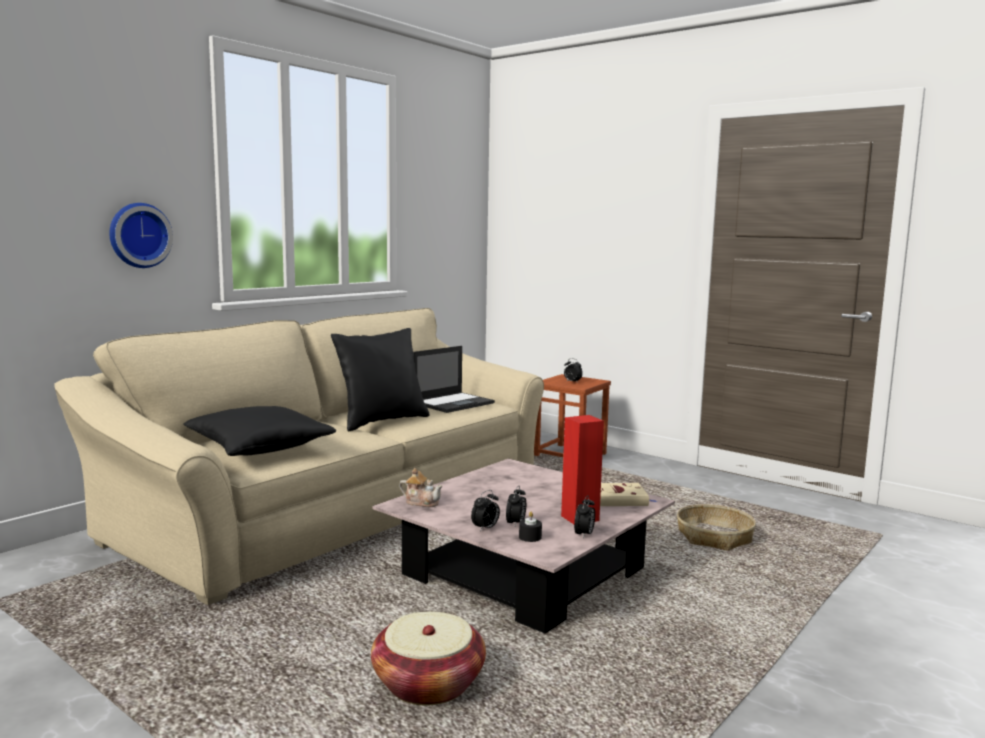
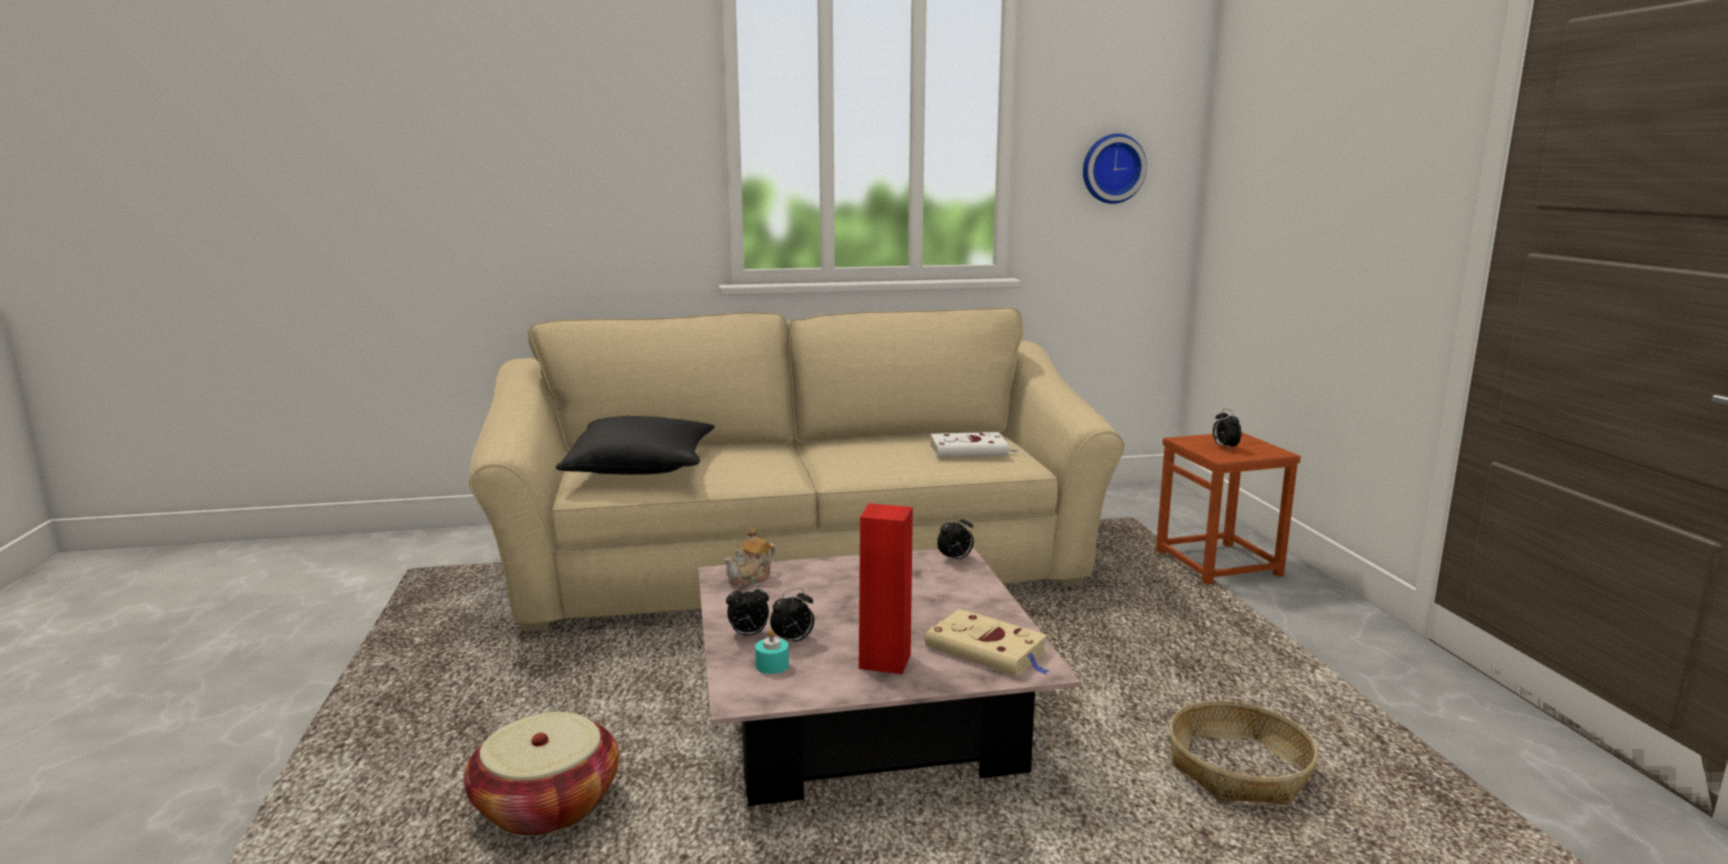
camera: 40 degrees right, 5 degrees up
wall clock [109,203,173,268] -> wall clock moved to [1083,134,1147,204]
black pillow [331,328,429,431] -> none
teapot [399,468,442,507] -> teapot turned 75 degrees clockwise [724,528,776,586]
laptop [413,346,495,413] -> white book [930,432,1019,457]
black candle [519,511,542,542] -> turquoise candle [755,629,789,674]
alarm clock [574,495,595,539] -> alarm clock moved to [937,515,974,562]

